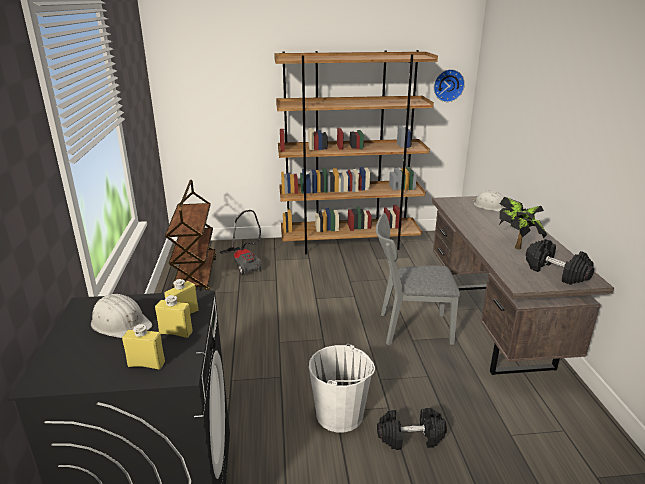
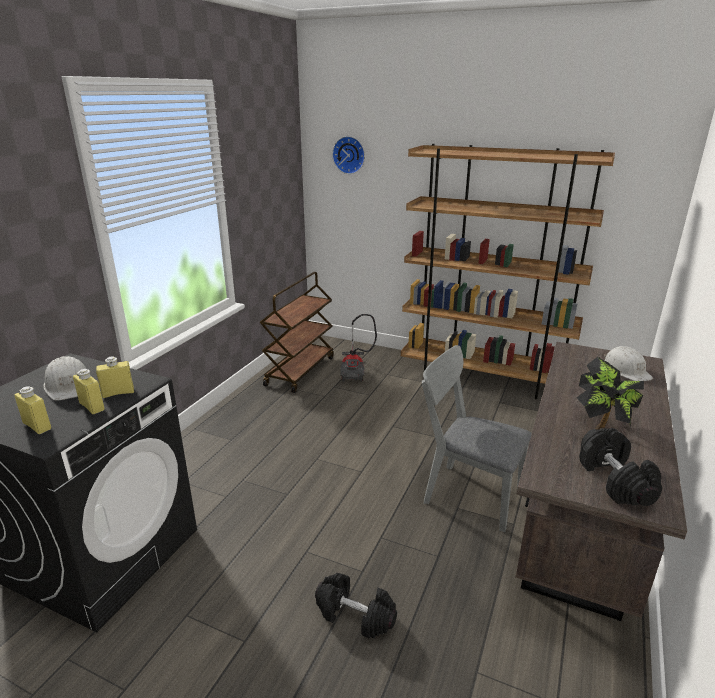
camera: 30 degrees right, 0 degrees up
white bucket [309,344,375,433] -> none
wall clock [434,69,465,102] -> wall clock moved to [332,136,365,174]

